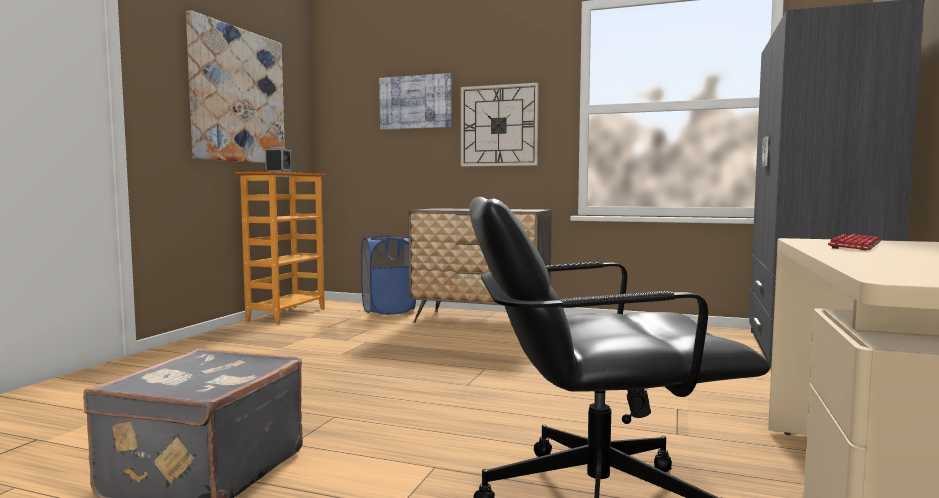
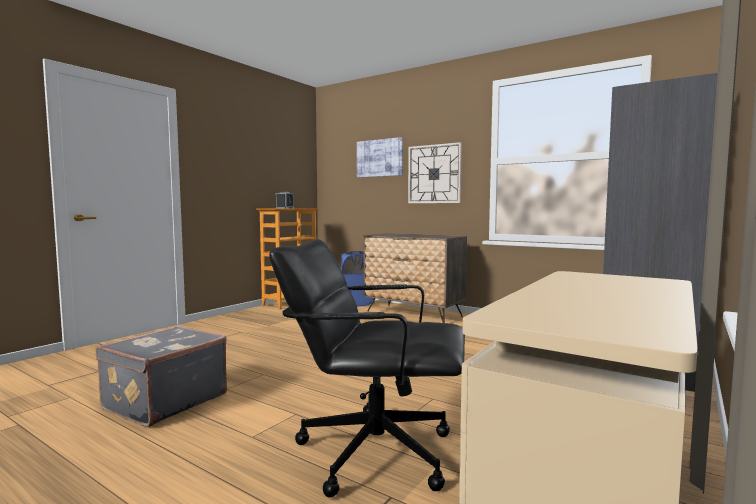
camera: 15 degrees right, 0 degrees up
picture [186,10,285,163] -> none
keyboard [828,234,881,250] -> none

